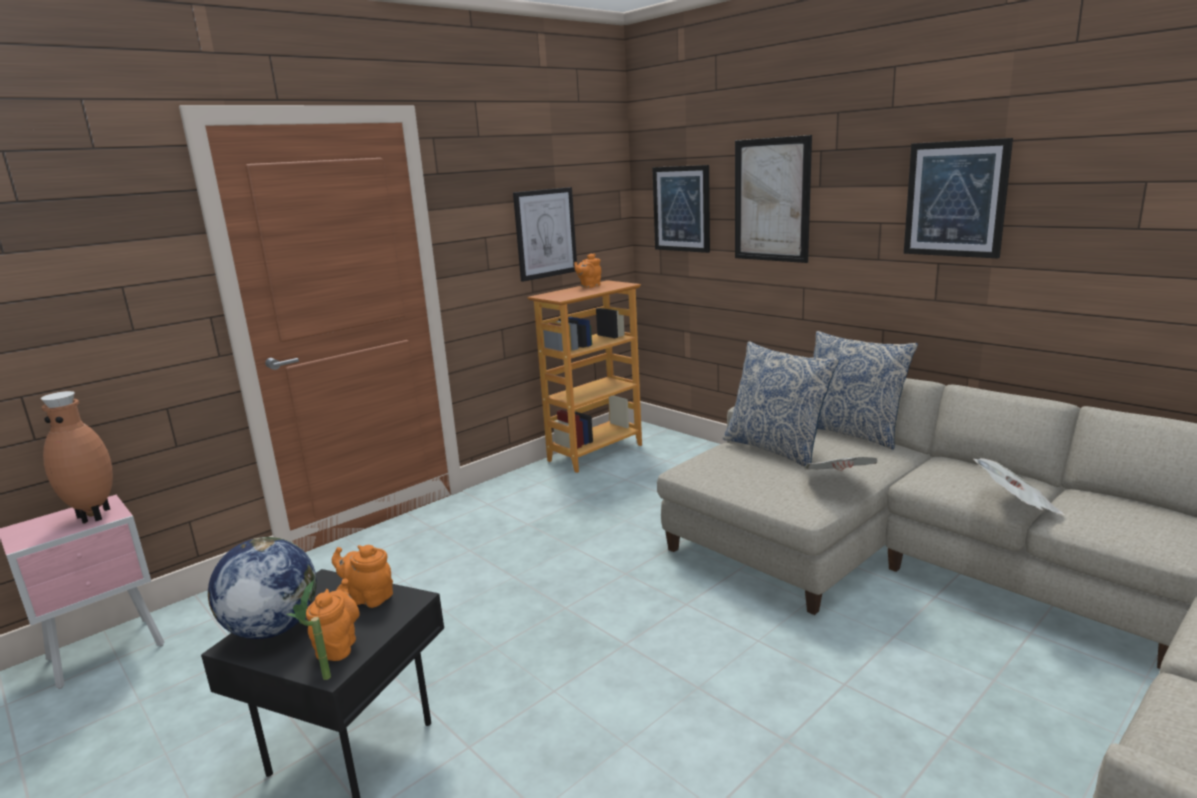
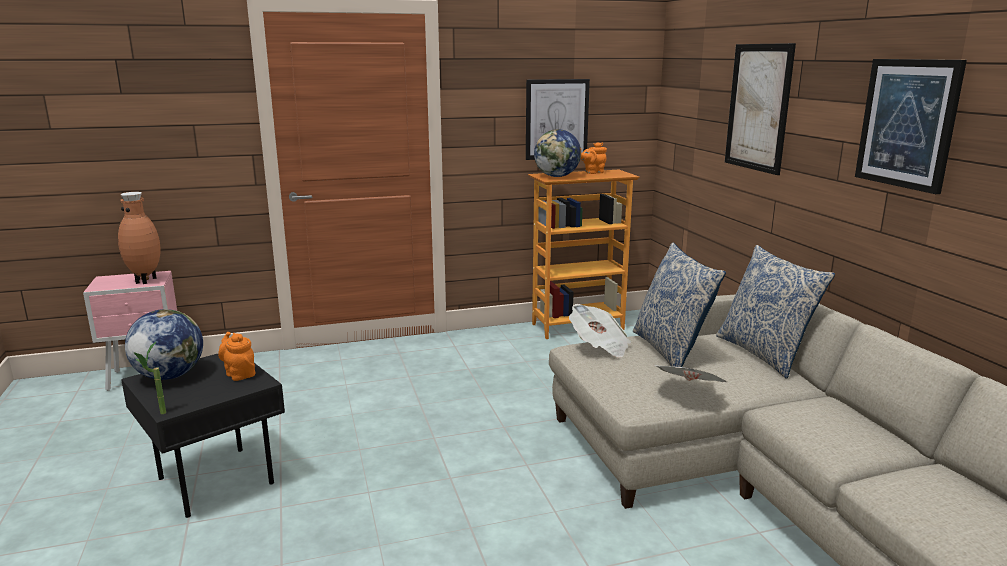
camera: 25 degrees right, 0 degrees up
orange teapot [306,579,360,661] -> none
picture [652,165,710,253] -> none
newspaper [973,458,1065,515] -> newspaper moved to [569,304,631,358]
none -> globe [534,129,581,177]

